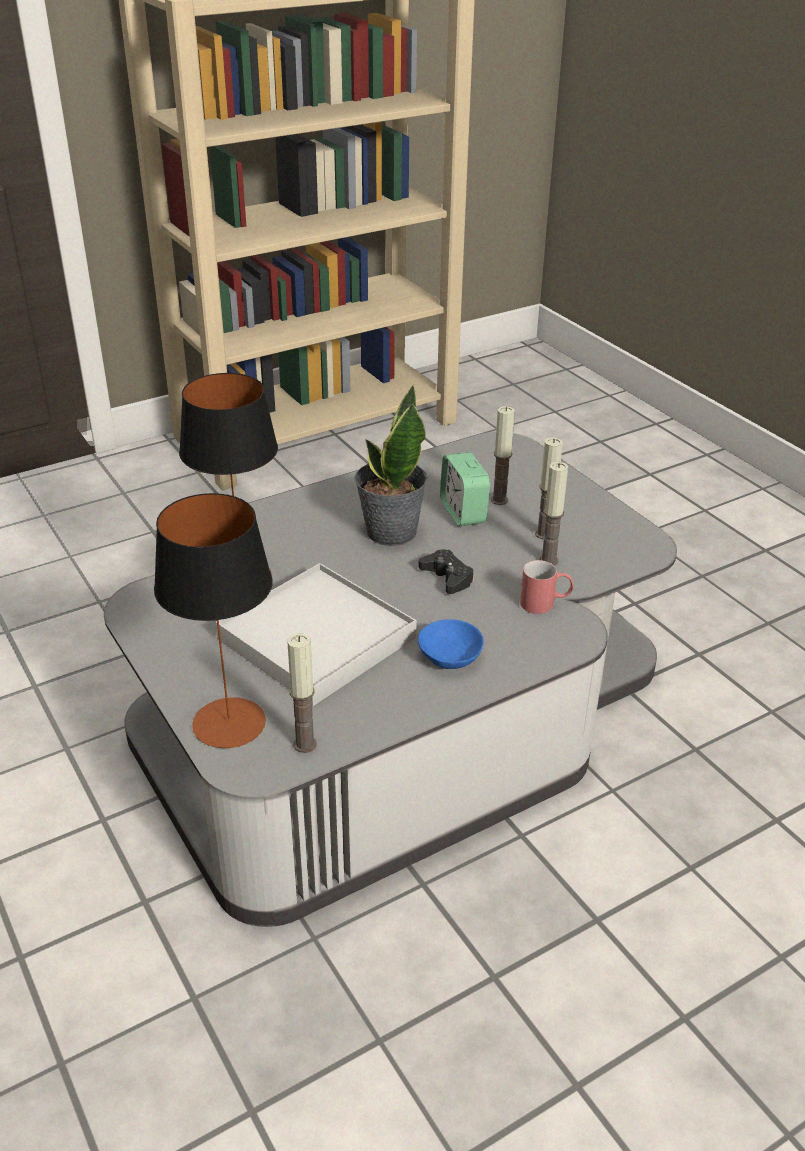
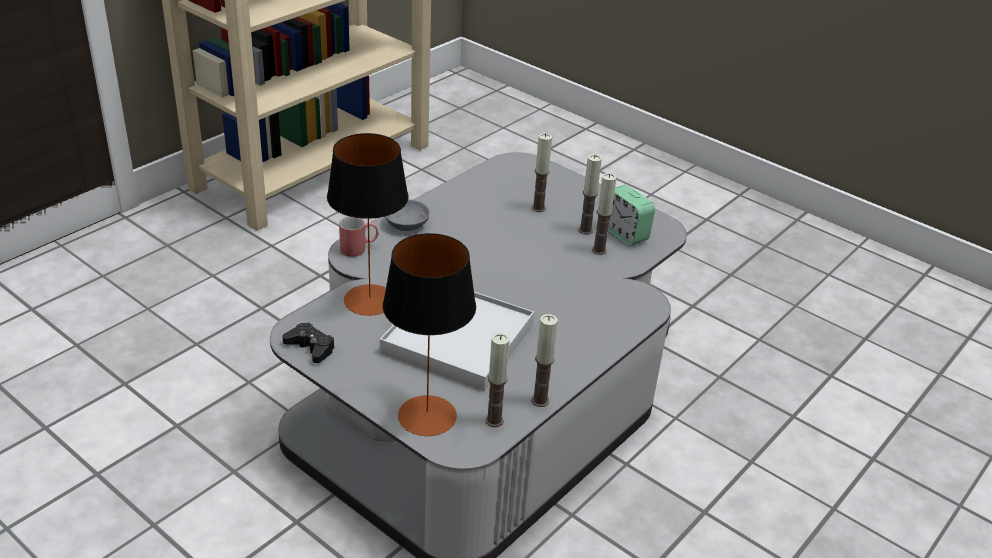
camera: 20 degrees left, 0 degrees up
potted plant [355,385,427,546] -> none
black game controller [418,549,474,594] -> black game controller moved to [282,322,335,363]
blue bowl [418,619,484,669] -> none
alarm clock [440,452,490,526] -> alarm clock moved to [608,185,655,246]
red mug [520,560,574,614] -> red mug moved to [339,216,379,257]
none -> grey bowl [385,199,430,231]
none -> candle [531,314,558,407]

